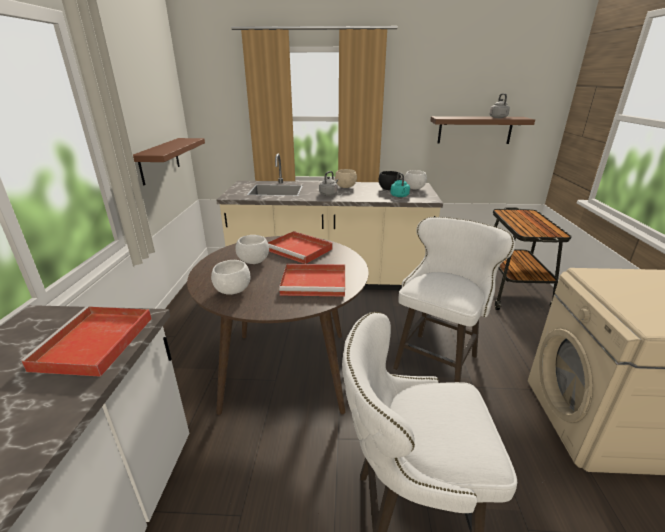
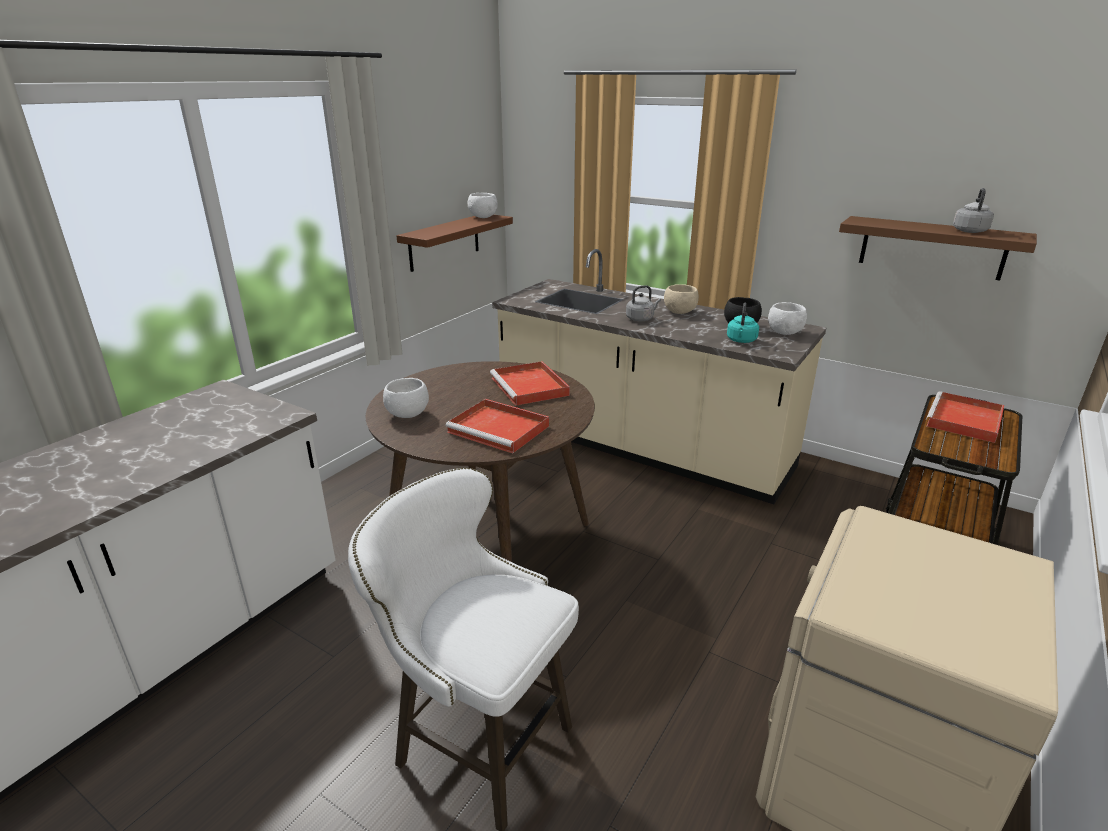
camera: 30 degrees right, 0 degrees up
red tray [19,306,152,377] -> red tray moved to [926,391,1004,443]
white bowl [236,235,269,264] -> white bowl moved to [468,193,498,218]
white stool [393,217,515,382] -> none

